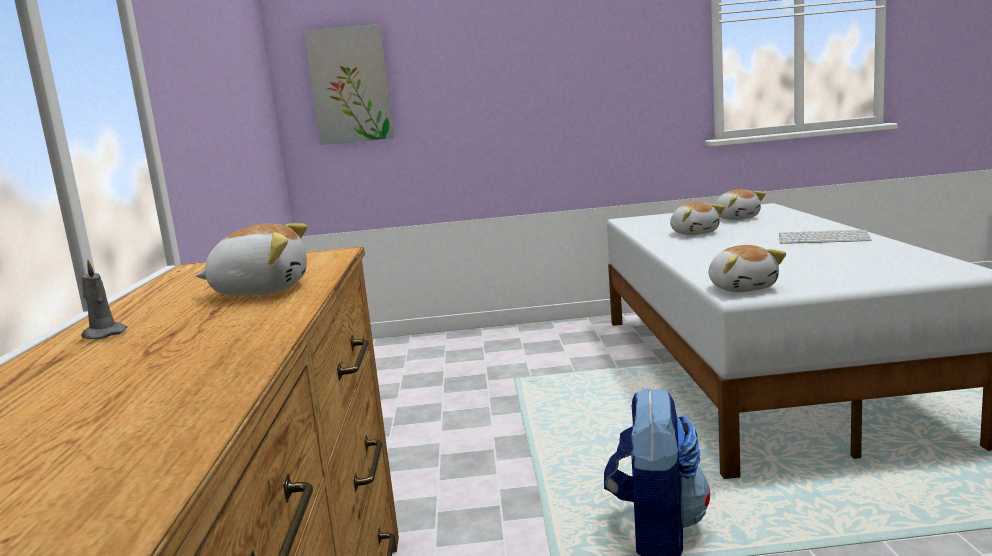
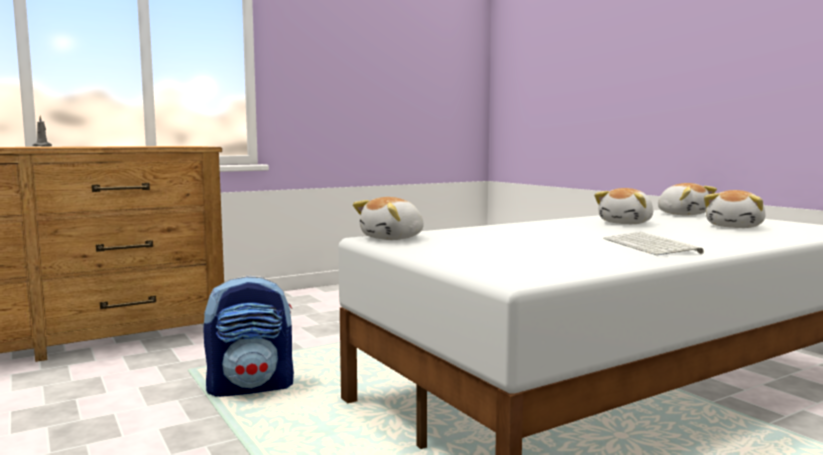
camera: 60 degrees right, 5 degrees down
plush toy [195,223,307,296] -> plush toy moved to [658,183,717,215]
picture [304,24,394,145] -> none

